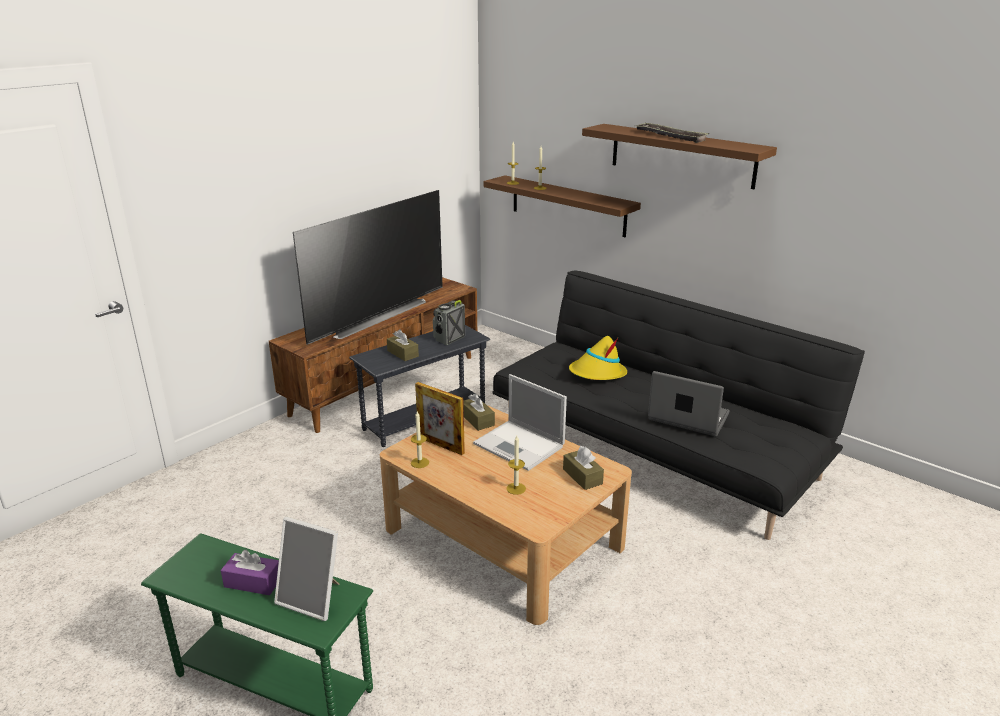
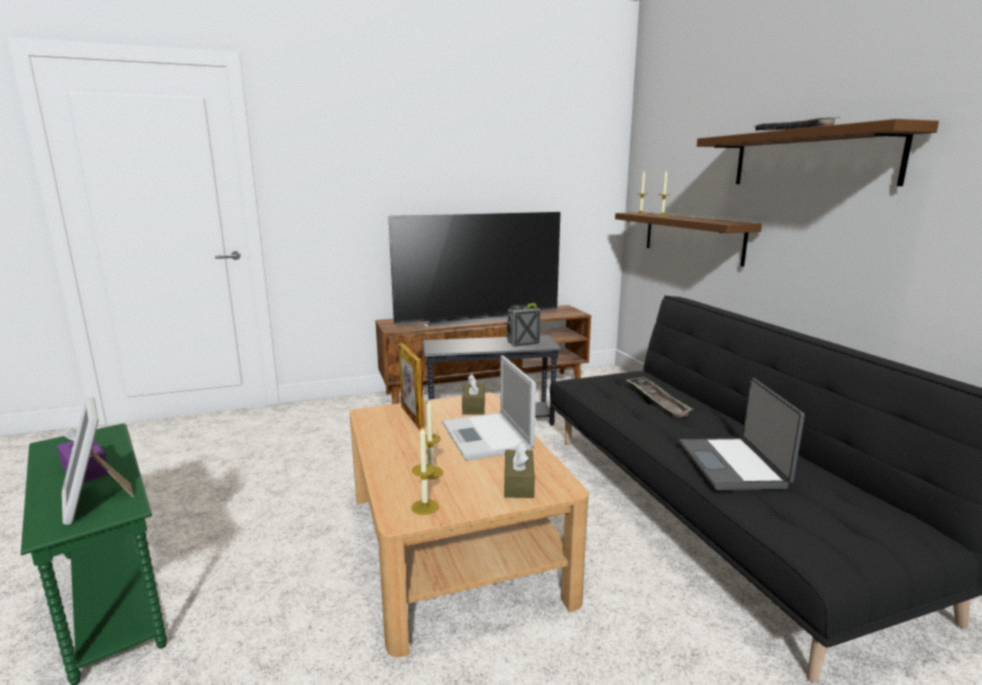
camera: 30 degrees right, 10 degrees down
brown tissue box [387,329,419,361] -> none
candle [411,412,429,468] -> candle moved to [412,427,439,515]
yellow hat [569,336,627,380] -> tray [626,377,693,419]
laptop [648,371,729,436] -> laptop turned 150 degrees counterclockwise [679,378,805,490]

